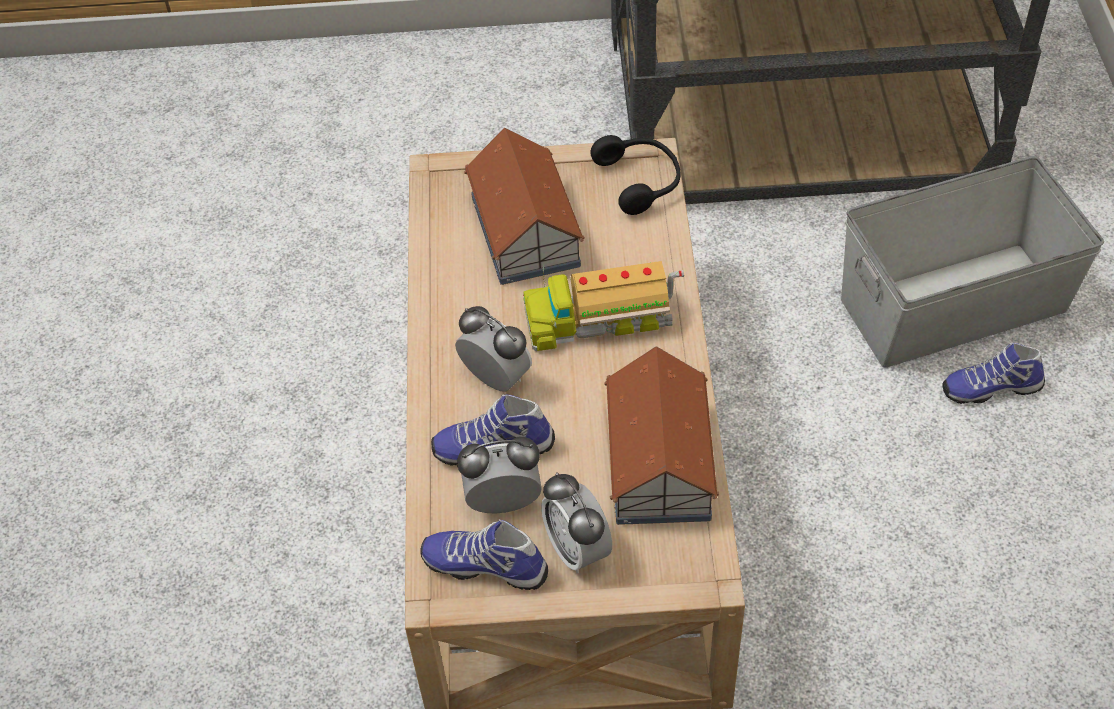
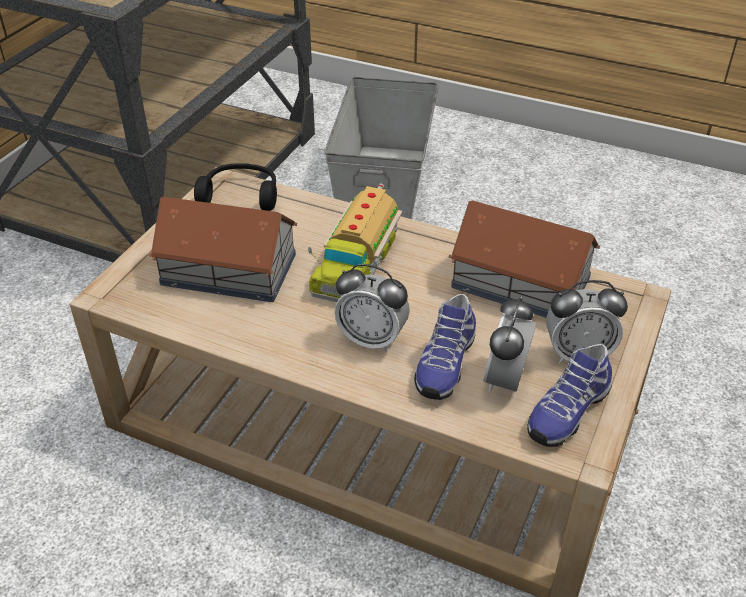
camera: 65 degrees left, 10 degrees down
alarm clock [455,306,532,392] -> alarm clock turned 135 degrees counterclockwise [334,264,410,353]
shoe [942,343,1045,404] -> none

